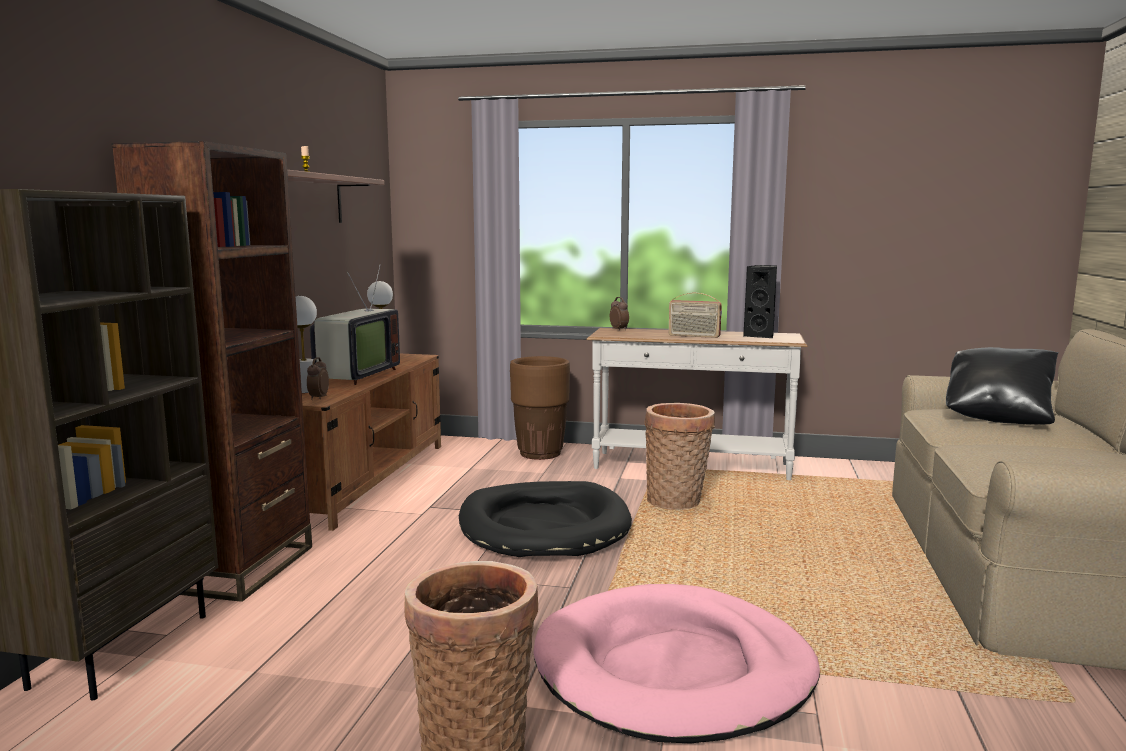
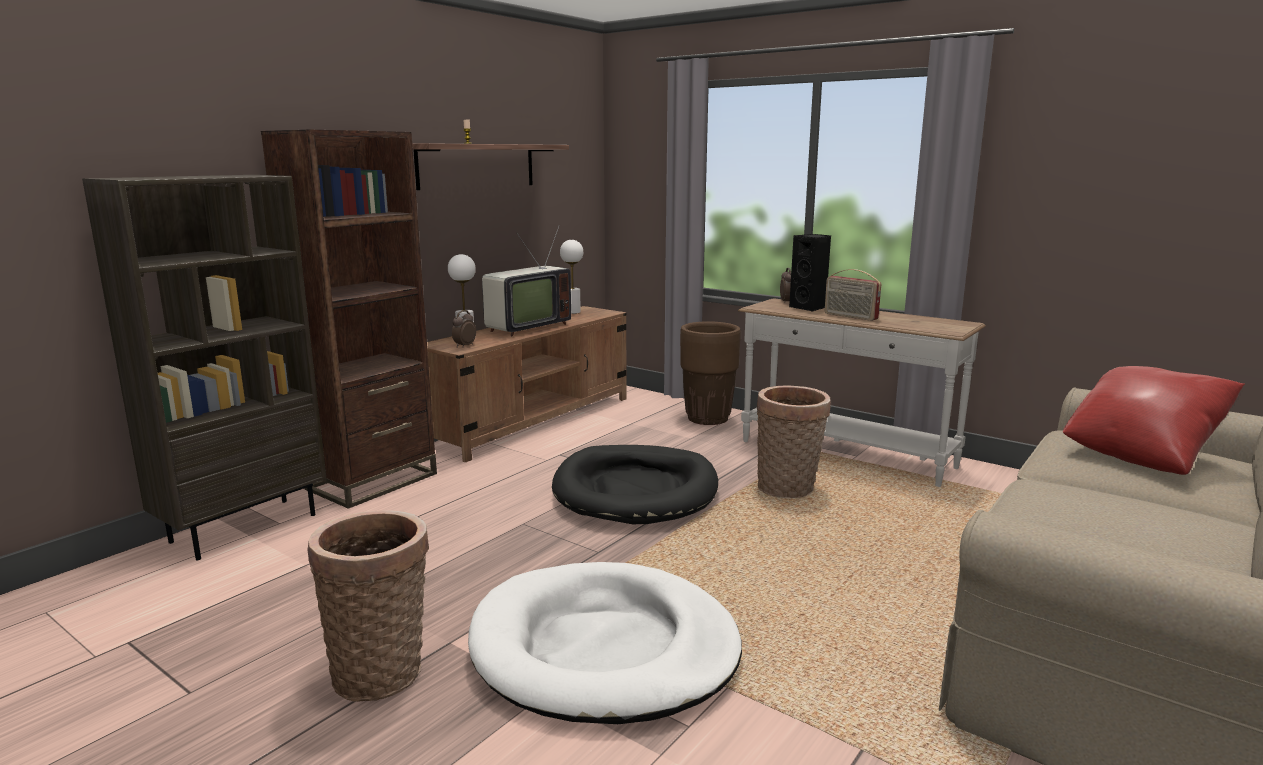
camera: 25 degrees right, 5 degrees up
pink dog bed [533,584,820,743] -> white dog bed [468,562,742,724]
black speaker [743,265,777,338] -> black speaker moved to [789,234,831,311]
black pillow [946,347,1059,425] -> red pillow [1063,366,1245,475]

